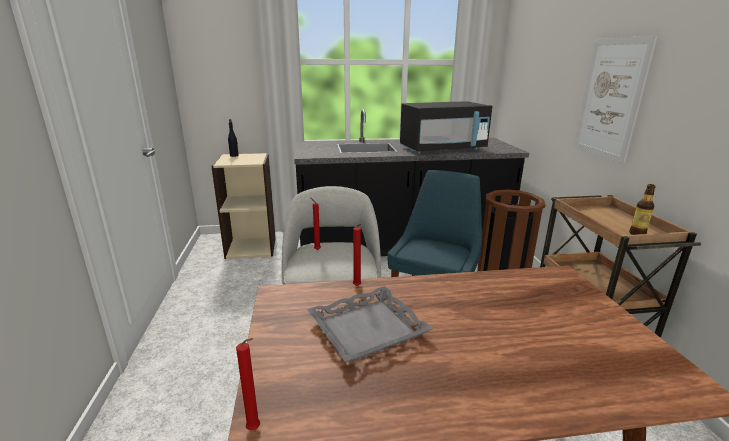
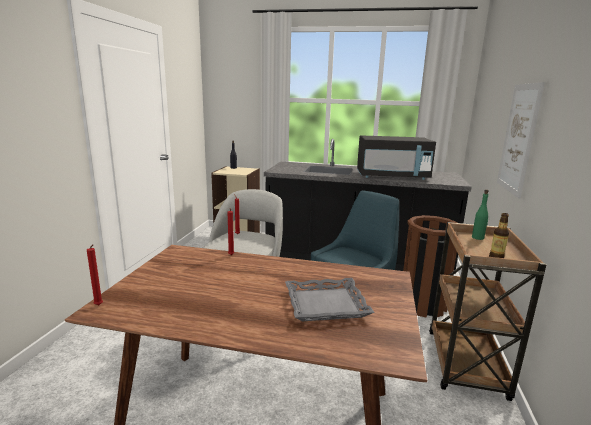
camera: 20 degrees right, 5 degrees down
grey tray [307,286,433,362] -> grey tray moved to [285,278,375,321]
none -> green bottle [472,189,489,240]

